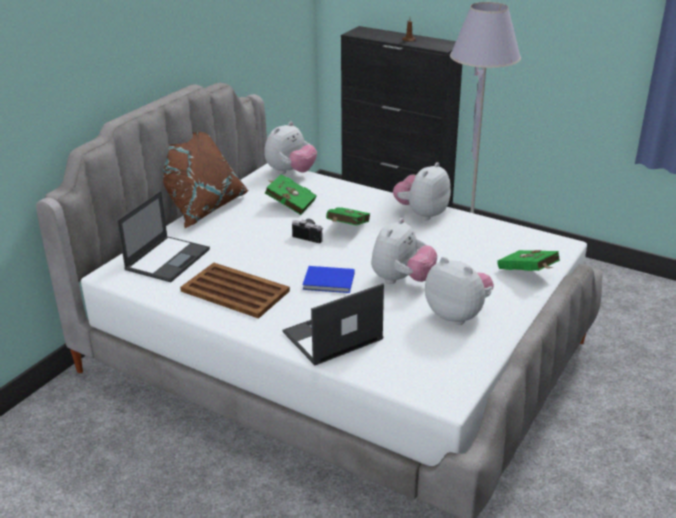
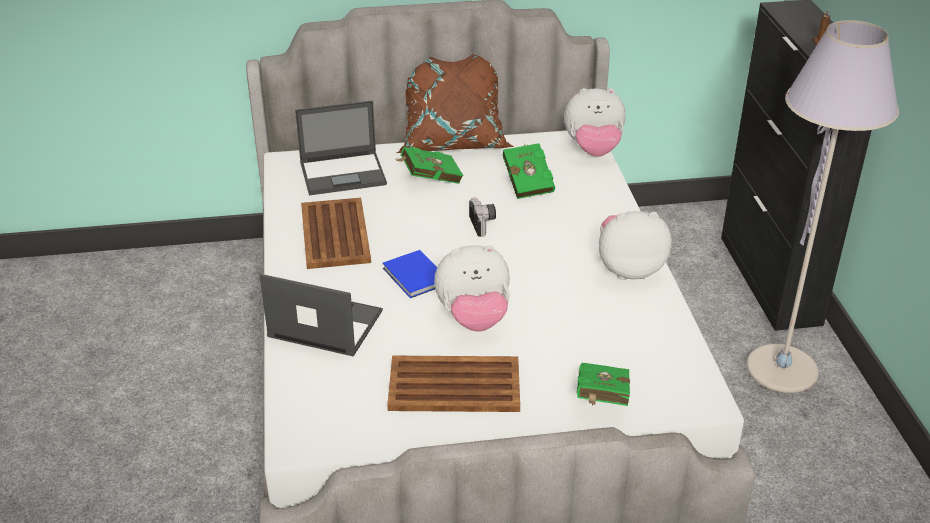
camera: 50 degrees right, 5 degrees up
green book [326,207,370,226] -> green book moved to [395,147,463,184]
plush toy [425,257,494,325] -> brown tray [387,356,520,412]

